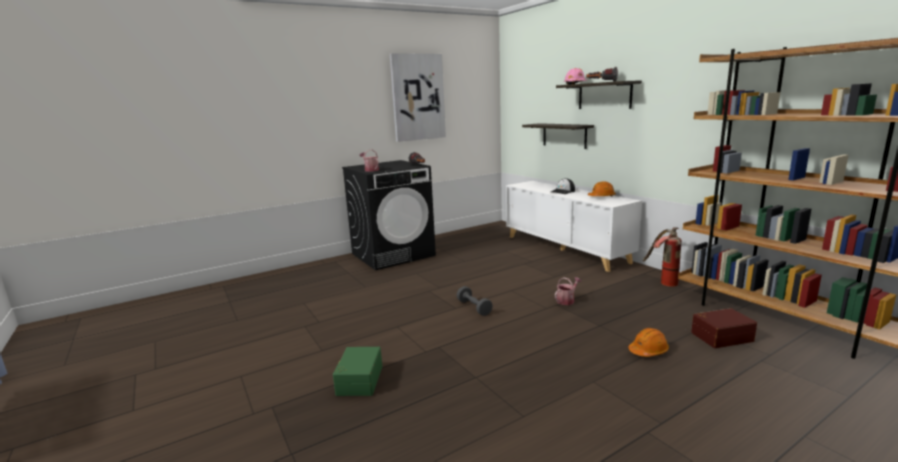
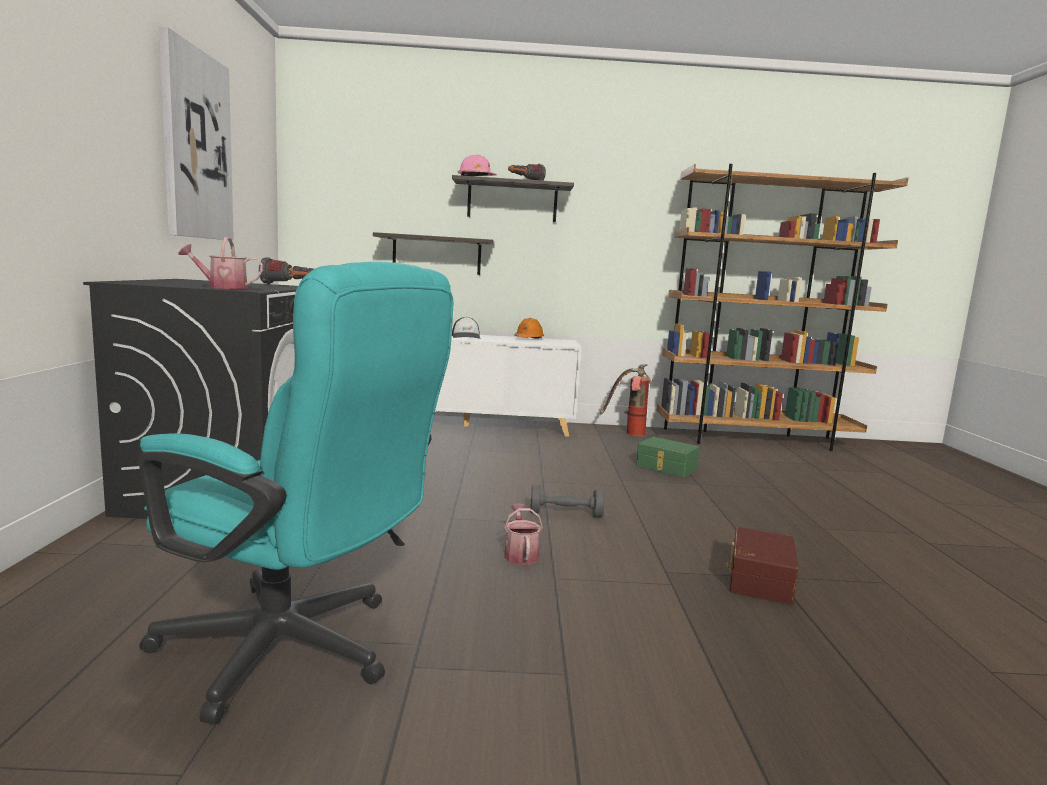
camera: 60 degrees left, 5 degrees down
green storage box [333,347,382,396] -> green storage box moved to [636,437,700,477]
watering can [555,277,581,305] -> watering can moved to [504,504,543,565]
orange hard hat [628,328,669,357] -> none
brown storage box [691,308,757,348] -> brown storage box moved to [726,527,799,605]
none -> turquoise office chair [139,262,454,724]

